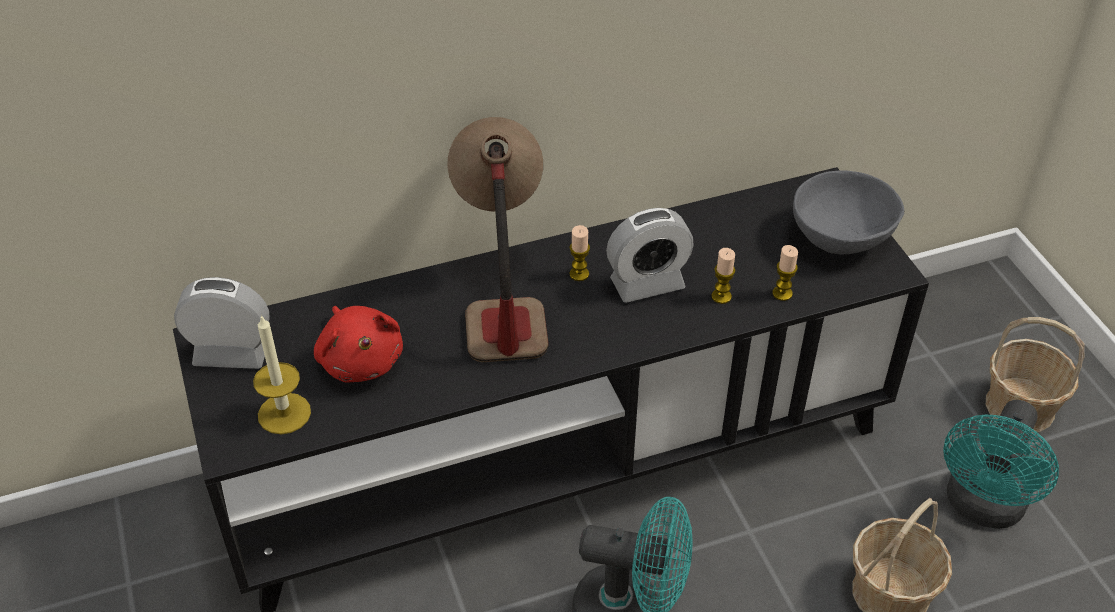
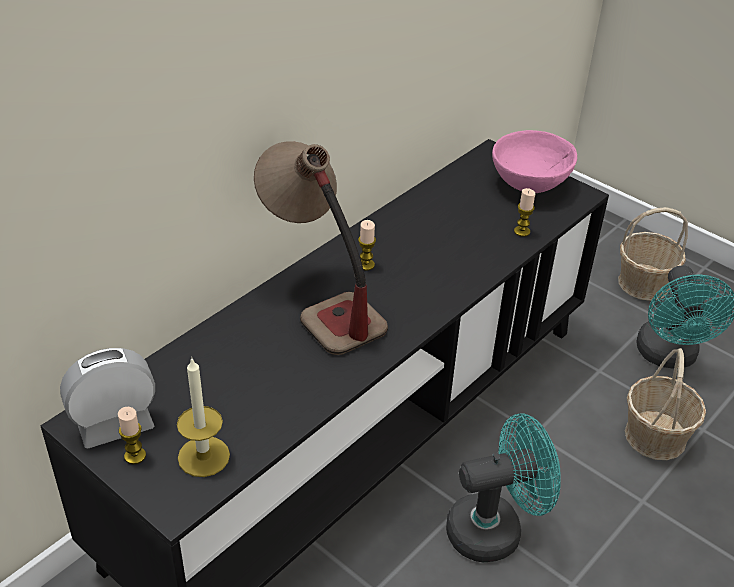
camera: 30 degrees left, 5 degrees down
red plush toy [314,306,403,383] -> none
alarm clock [606,208,693,303] -> none
candle [711,248,736,304] -> candle moved to [118,407,146,465]
grey bowl [793,170,904,254] -> pink bowl [492,130,577,193]

